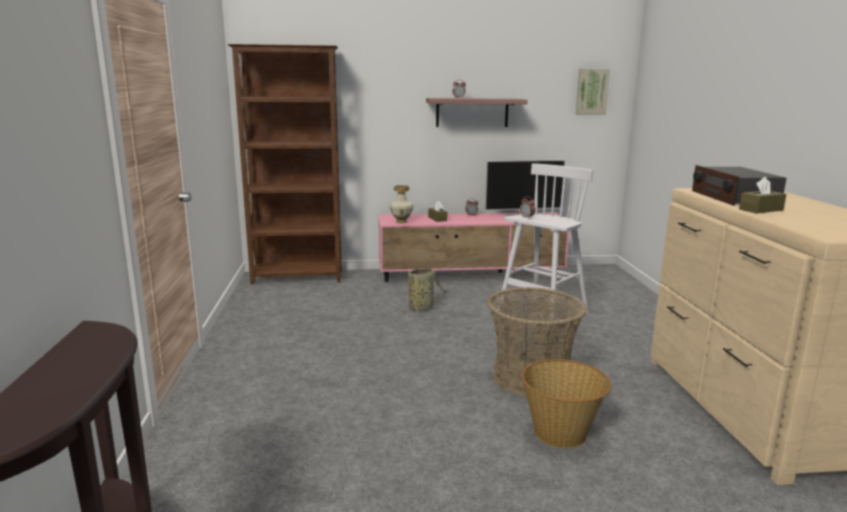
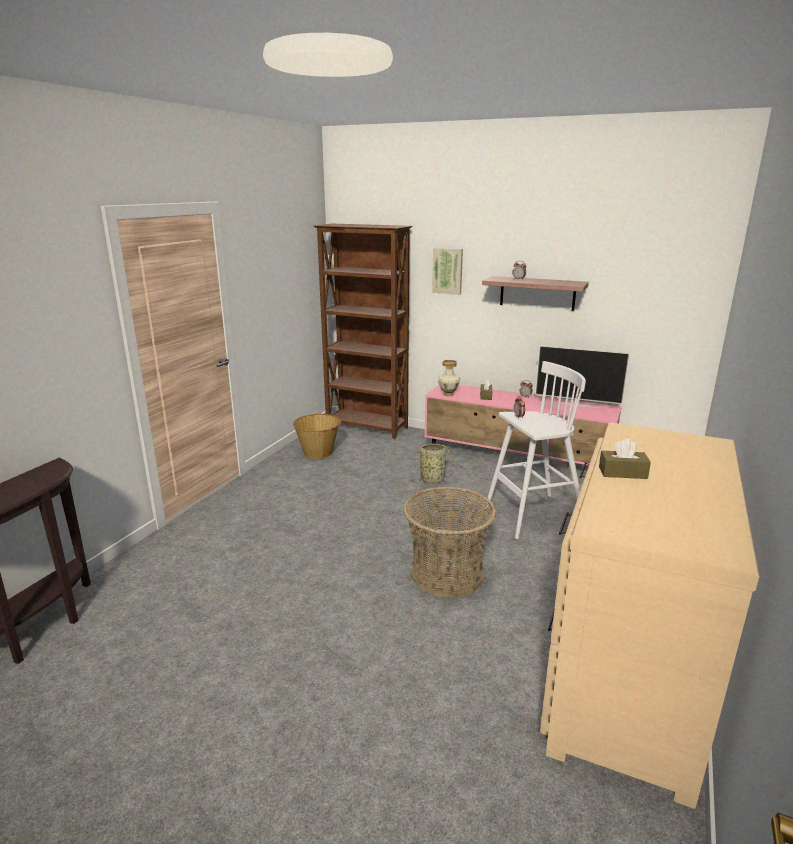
camera: 30 degrees right, 5 degrees up
basket [522,359,612,448] -> basket moved to [293,414,341,459]
picture [576,69,610,115] -> picture moved to [432,248,463,295]
radio [692,165,787,206] -> none

